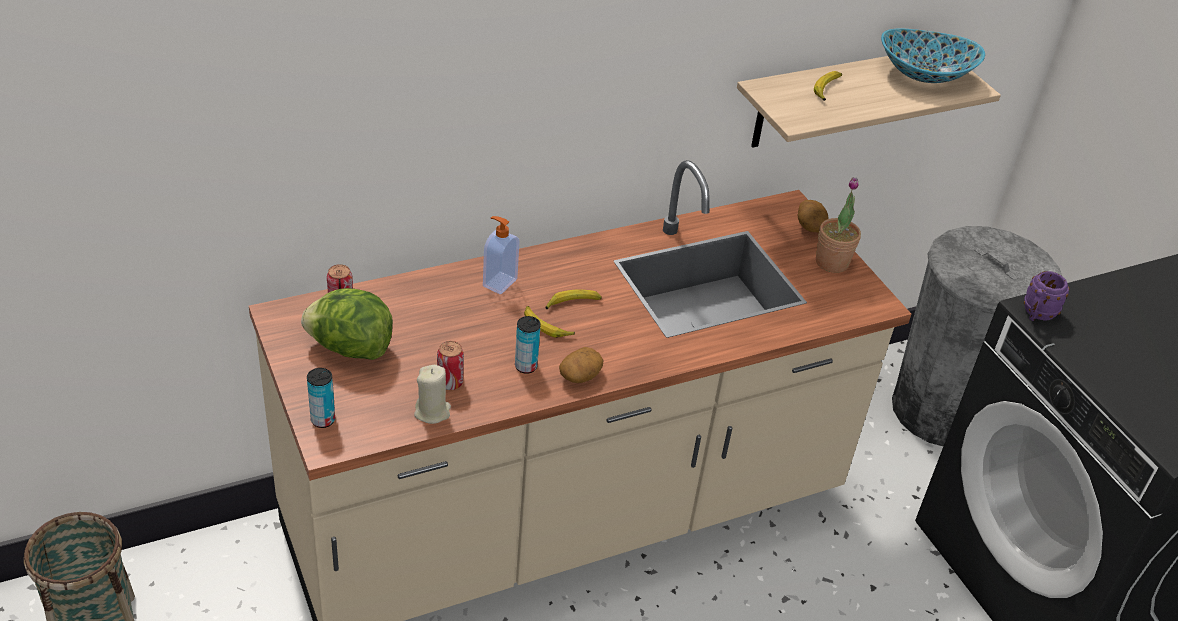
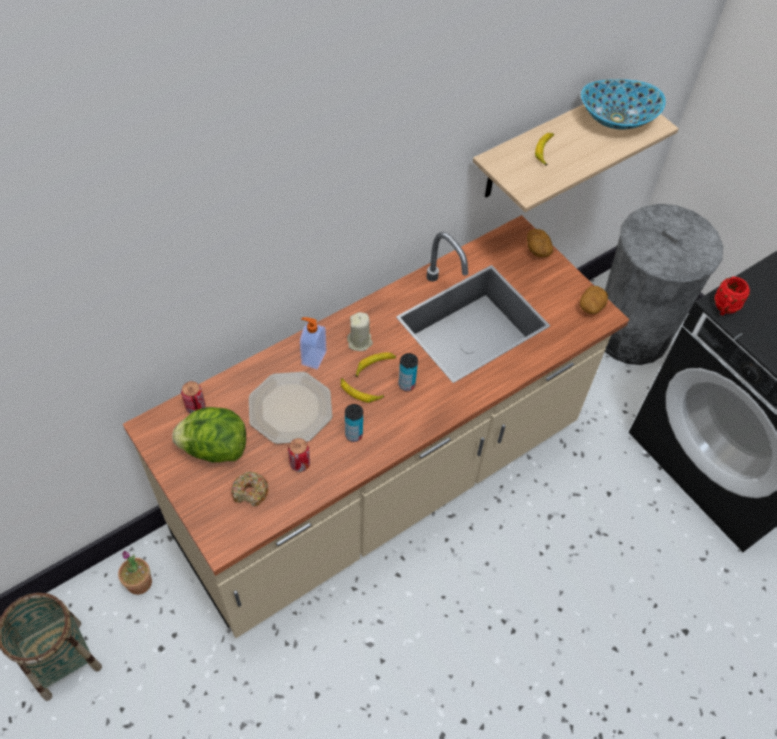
camera: 10 degrees left, 15 degrees up
can [307,368,335,428] -> can moved to [398,353,418,391]
beige candle [414,365,451,424] -> beige candle moved to [347,312,373,351]
potato [559,347,603,383] -> potato moved to [580,286,608,314]
potted plant [816,177,861,273] -> potted plant moved to [118,551,152,595]
purple mug [1024,271,1069,321] -> red mug [715,277,750,315]
none -> donut [231,472,268,507]
none -> plate [249,372,333,444]

